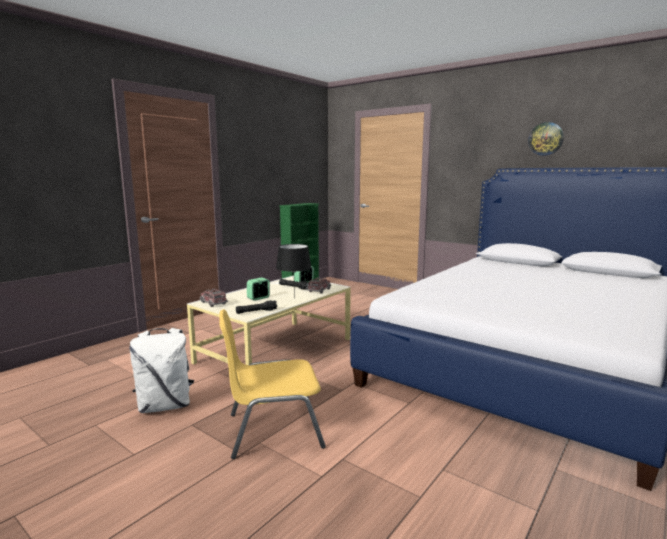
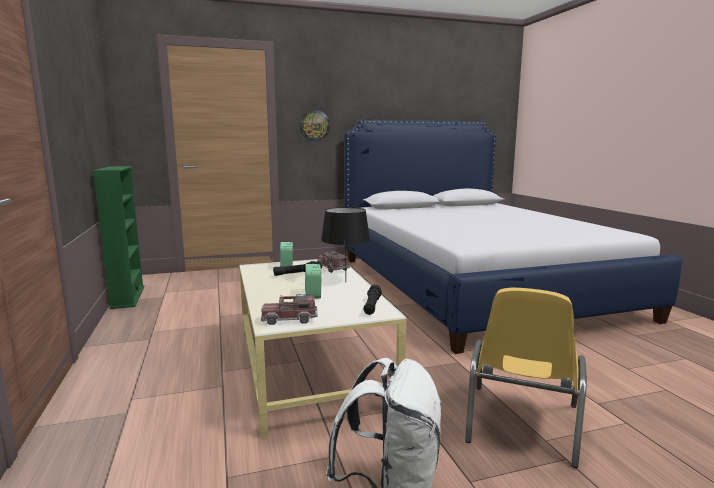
camera: 55 degrees left, 0 degrees up
wall clock [528,122,564,156] -> wall clock moved to [299,110,330,141]

